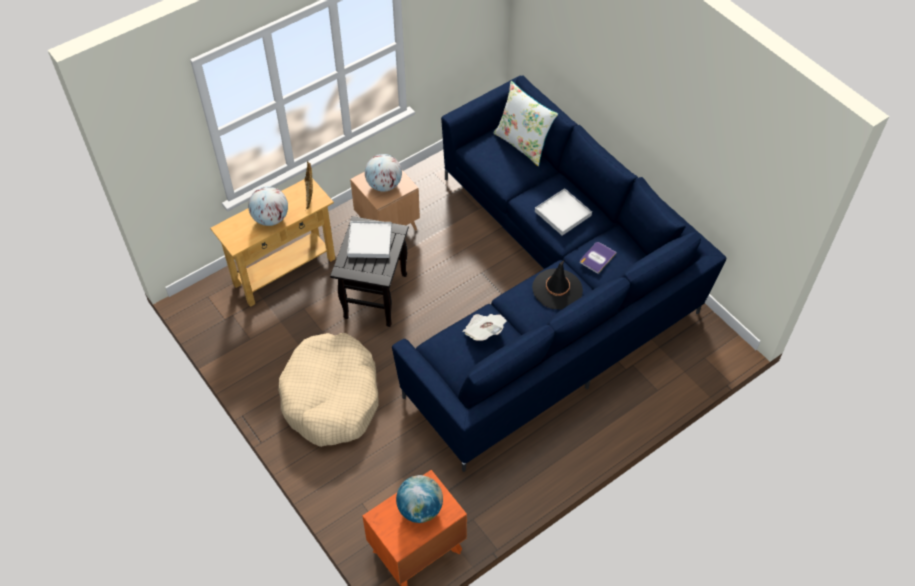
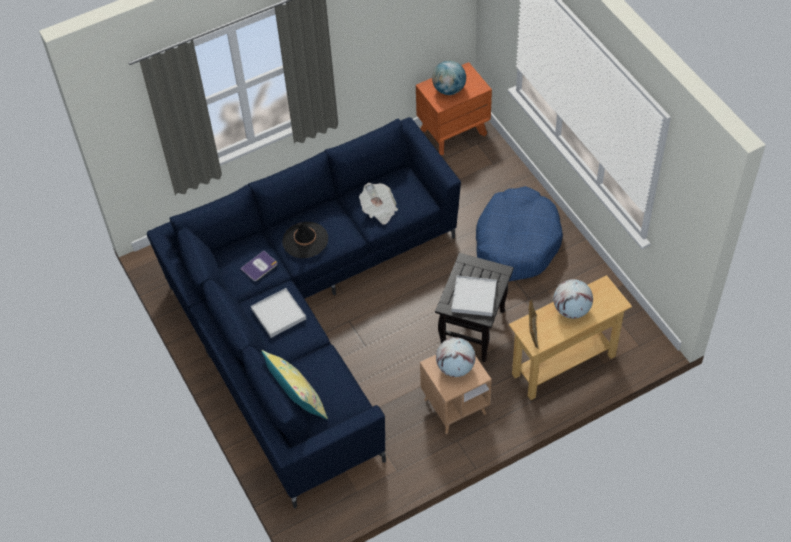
camera: 170 degrees left, 0 degrees up
beige dog bed [278,333,379,447] -> blue dog bed [476,186,563,281]
white pillow [494,81,558,166] -> yellow pillow [262,350,328,419]

